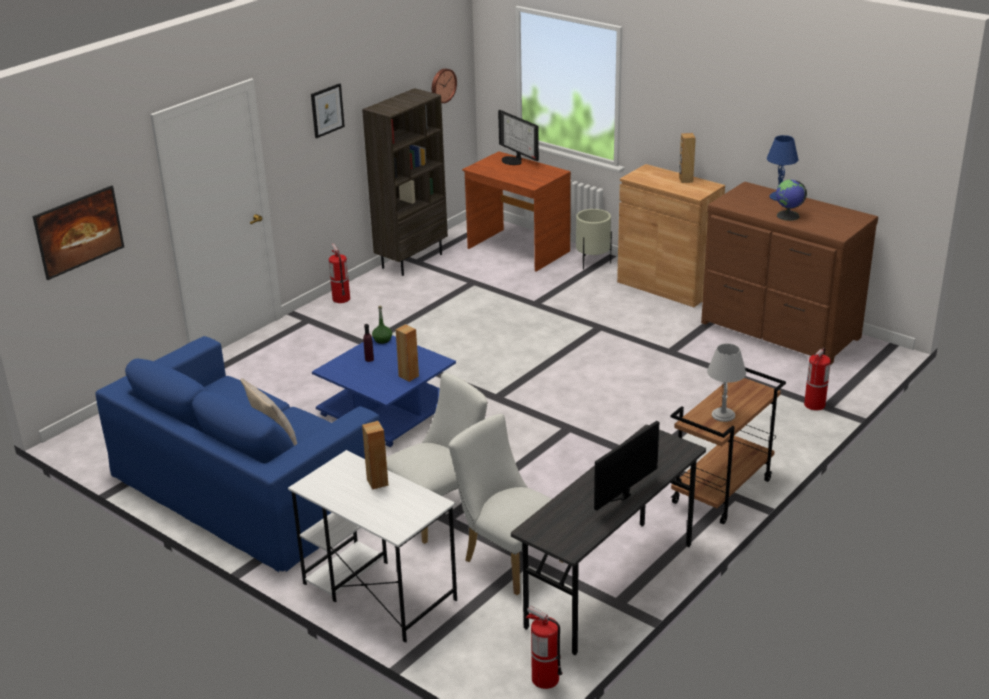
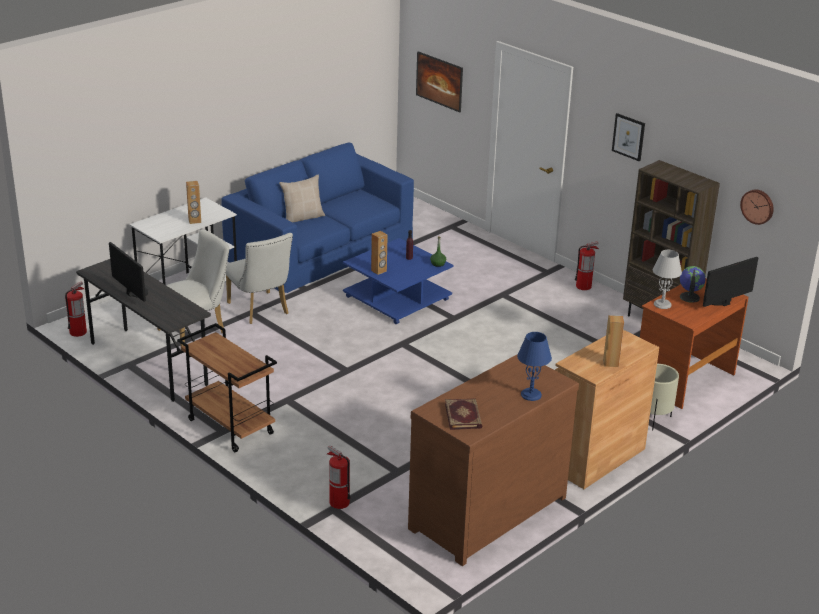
camera: 95 degrees right, 0 degrees up
grey table lamp [707,343,746,422] -> grey table lamp moved to [653,250,682,309]
globe [776,179,807,221] -> globe moved to [680,266,706,303]
none -> book [445,399,483,430]

